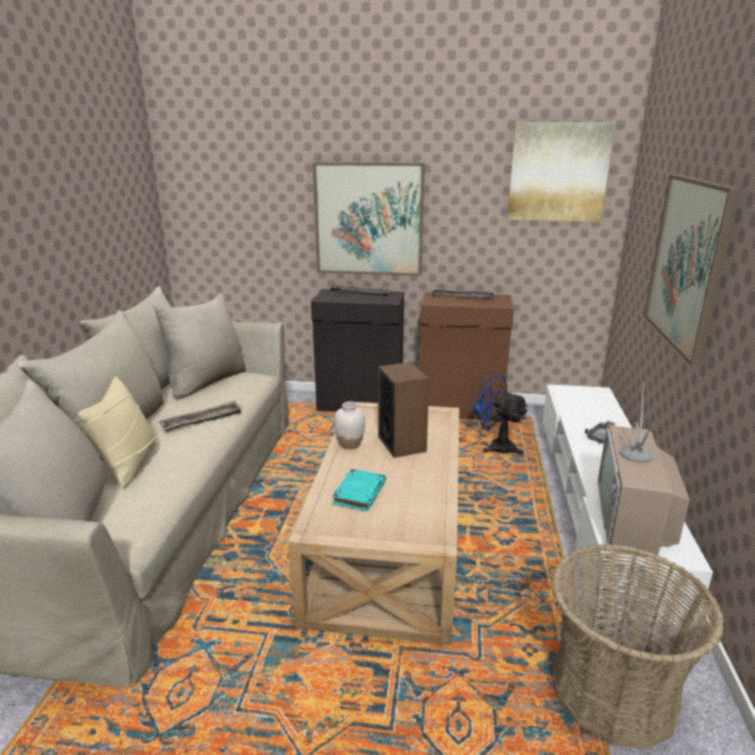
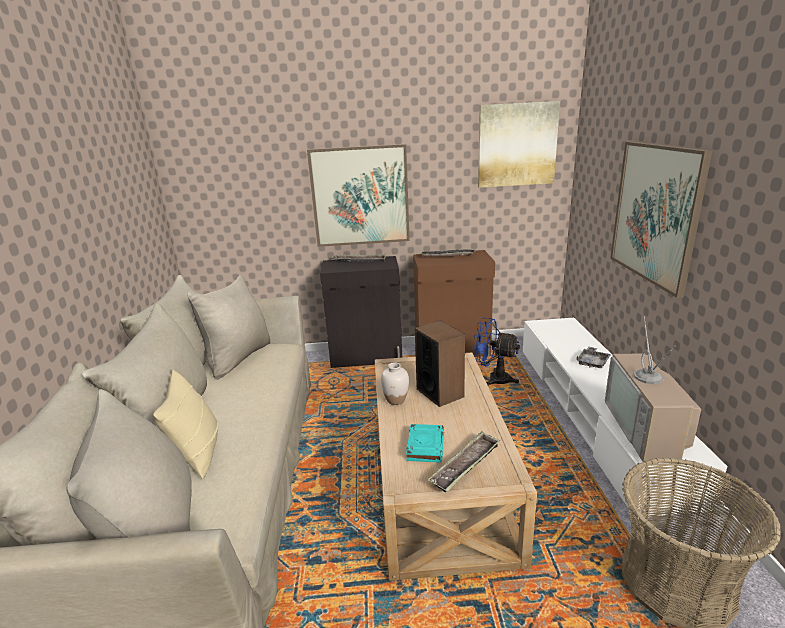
camera: 10 degrees left, 0 degrees up
tray [158,400,243,431] -> tray moved to [428,431,500,492]

